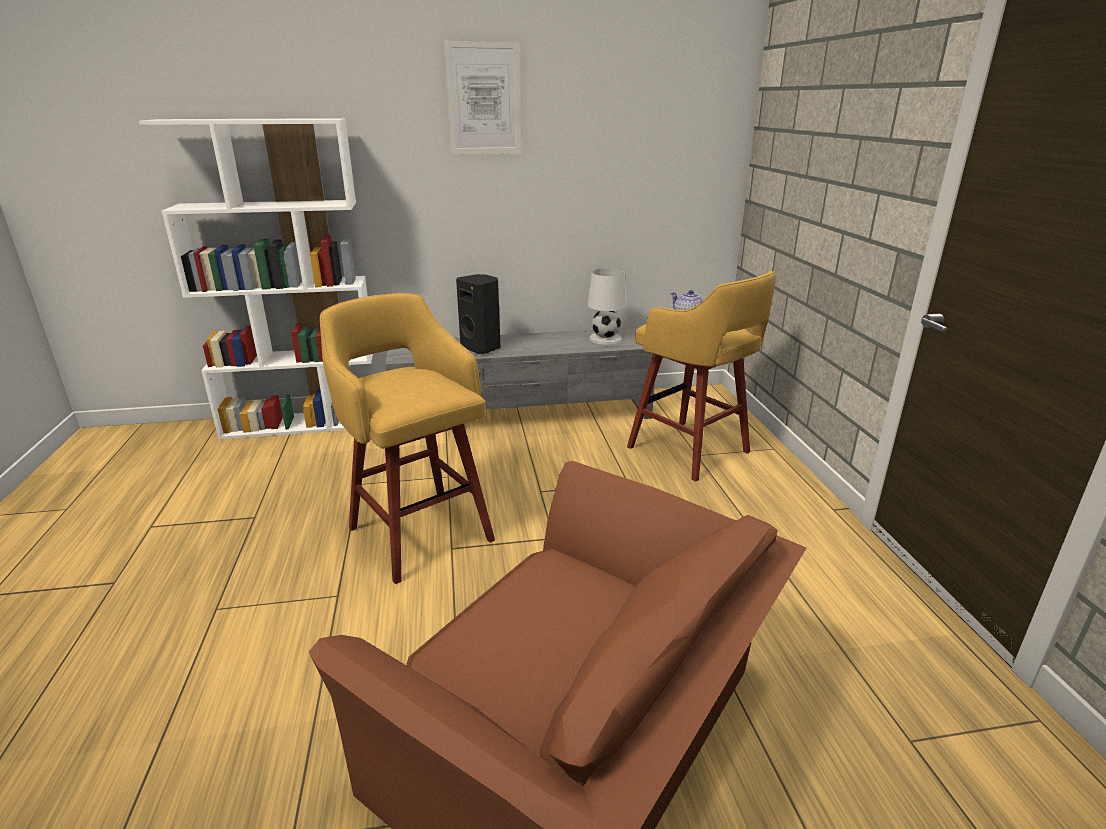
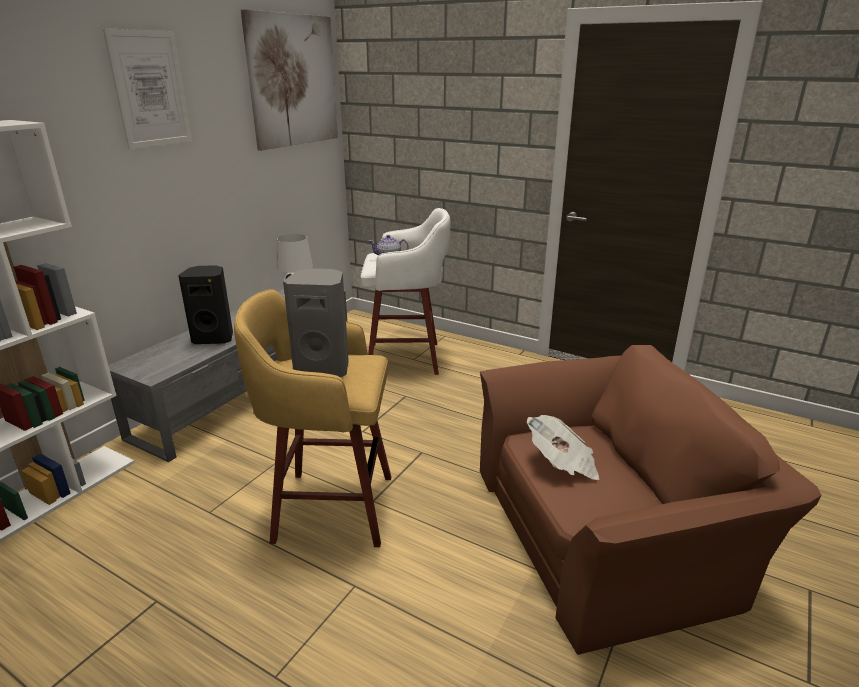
camera: 50 degrees left, 0 degrees up
yellow stool [627,271,776,482] -> white stool [361,208,450,375]
none -> picture [241,9,338,151]
none -> grey speaker [283,268,349,377]
none -> newspaper [527,415,600,480]

